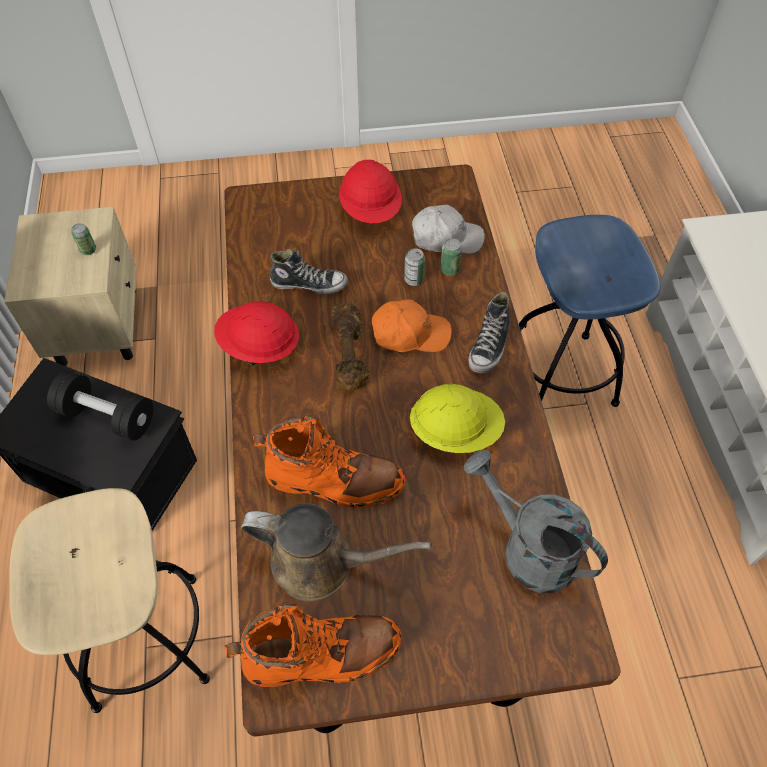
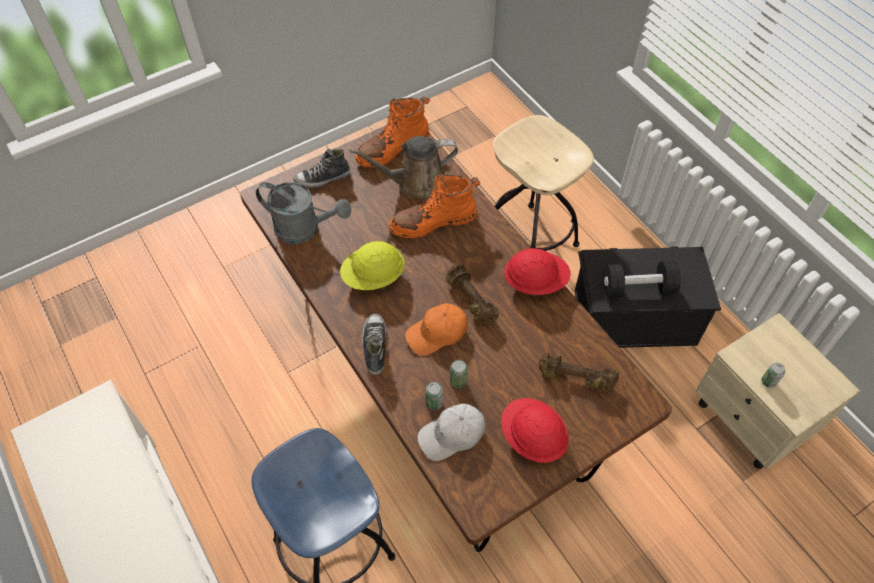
camera: 155 degrees right, 0 degrees up
shoe [270,249,348,295] -> shoe moved to [293,149,350,188]
none -> brown dumbbell [539,353,619,392]

